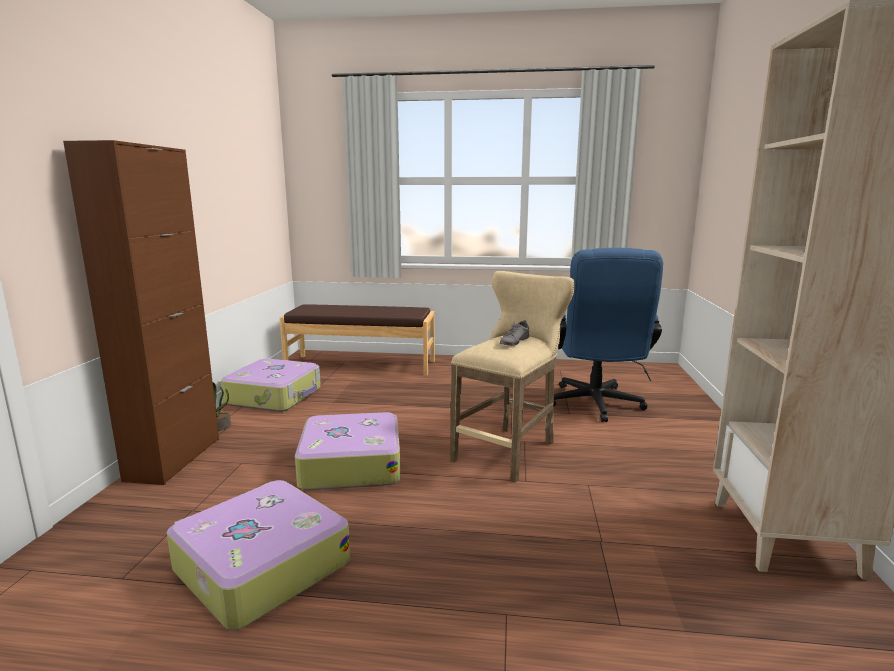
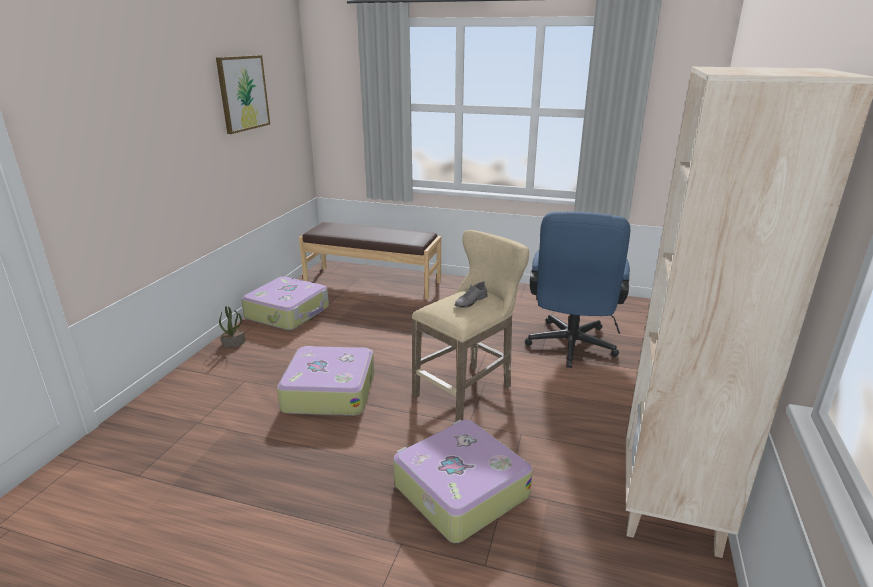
camera: 10 degrees right, 10 degrees up
brown cabinet [63,140,219,485] -> none
suitcase [167,480,350,630] -> suitcase moved to [393,420,533,543]
none -> picture [216,55,270,134]

